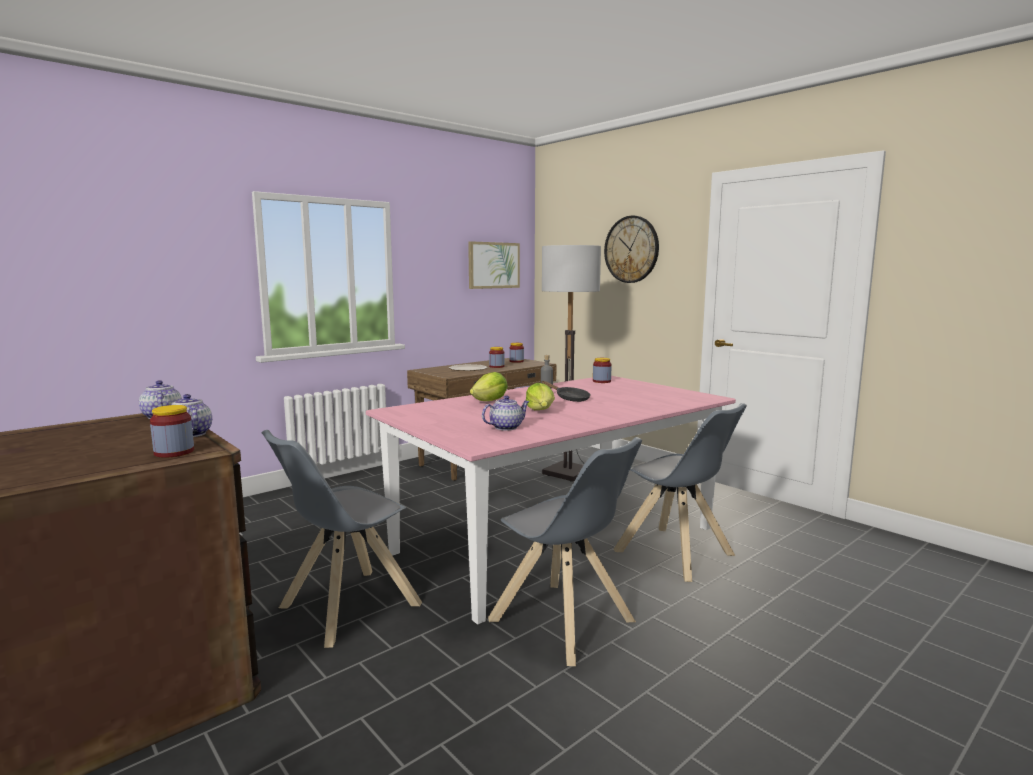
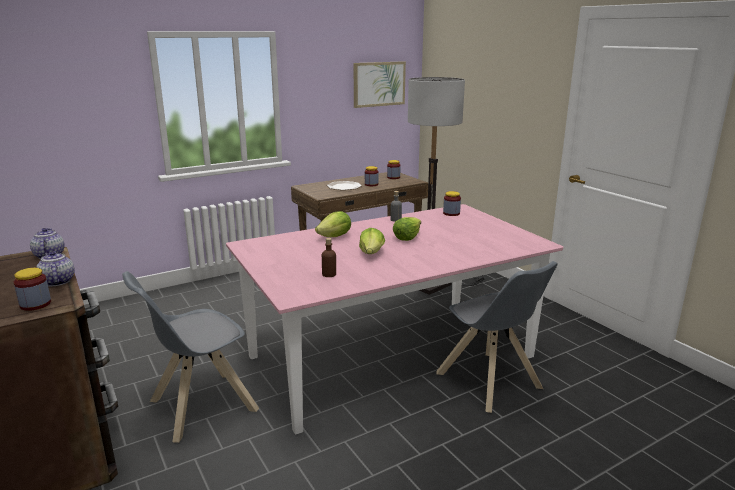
camera: 10 degrees right, 10 degrees up
teapot [482,396,530,431] -> brown bottle [322,238,336,277]
grey chair [488,437,642,666] -> none
black frying pan [541,381,590,402] -> lettuce [393,217,421,241]
wall clock [604,216,659,283] -> none

